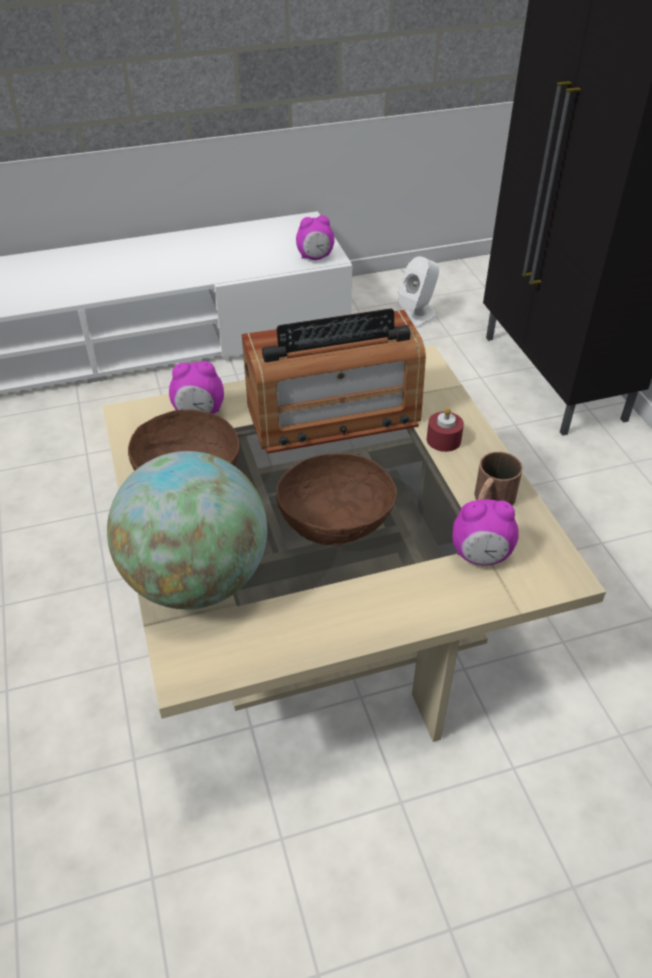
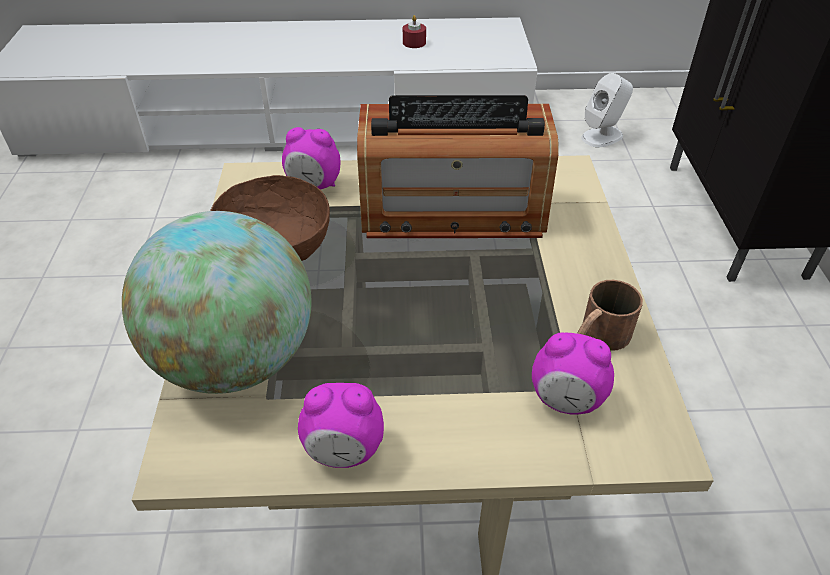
camera: 15 degrees right, 0 degrees up
brown bowl [276,453,397,546] -> none
alarm clock [296,215,335,260] -> alarm clock moved to [298,383,384,468]
red candle [427,407,464,452] -> red candle moved to [403,15,426,48]

